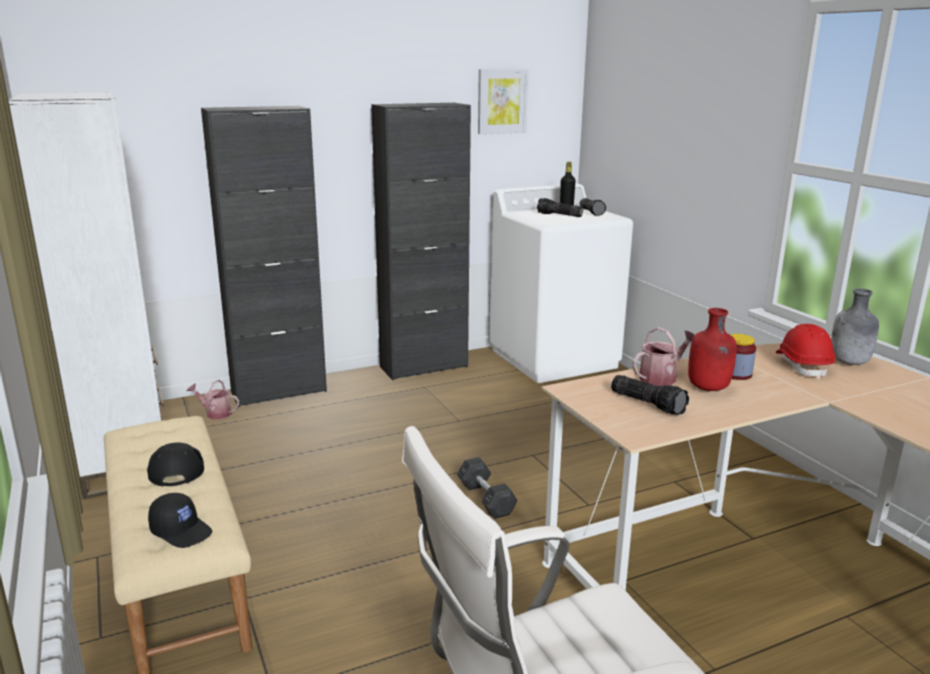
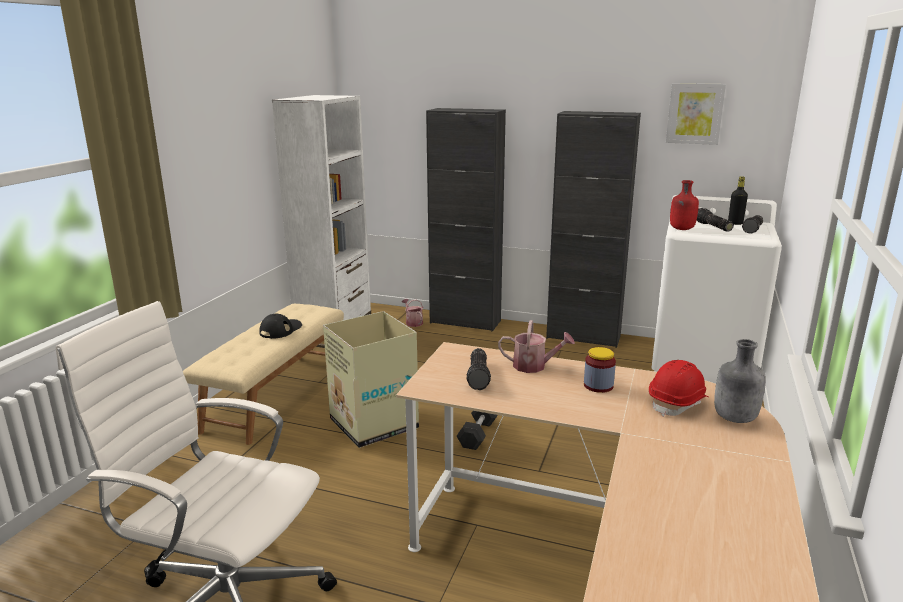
camera: 45 degrees right, 0 degrees up
black cap [148,493,212,548] -> none
red bottle [688,308,737,391] -> red bottle moved to [670,180,699,230]
none -> cardboard box [323,311,419,448]

